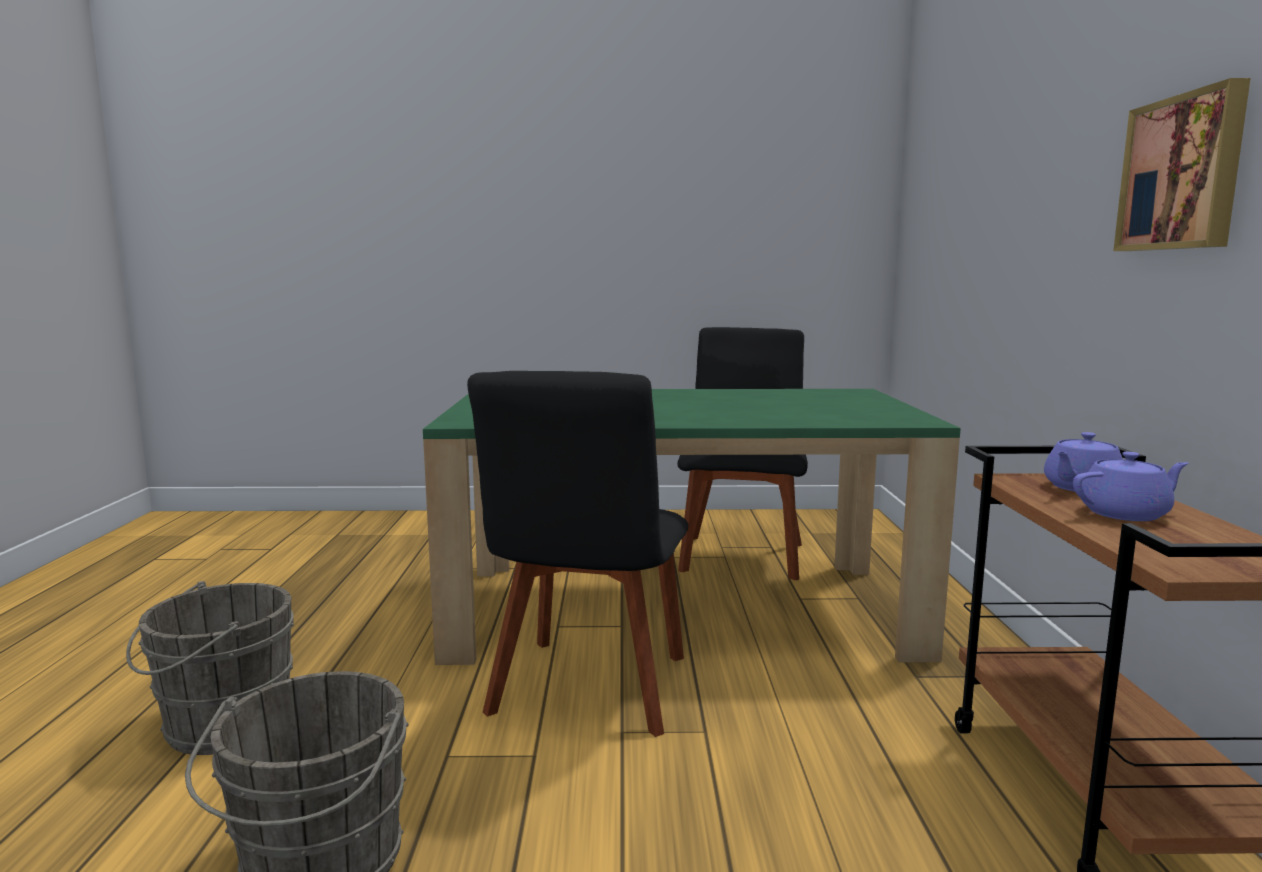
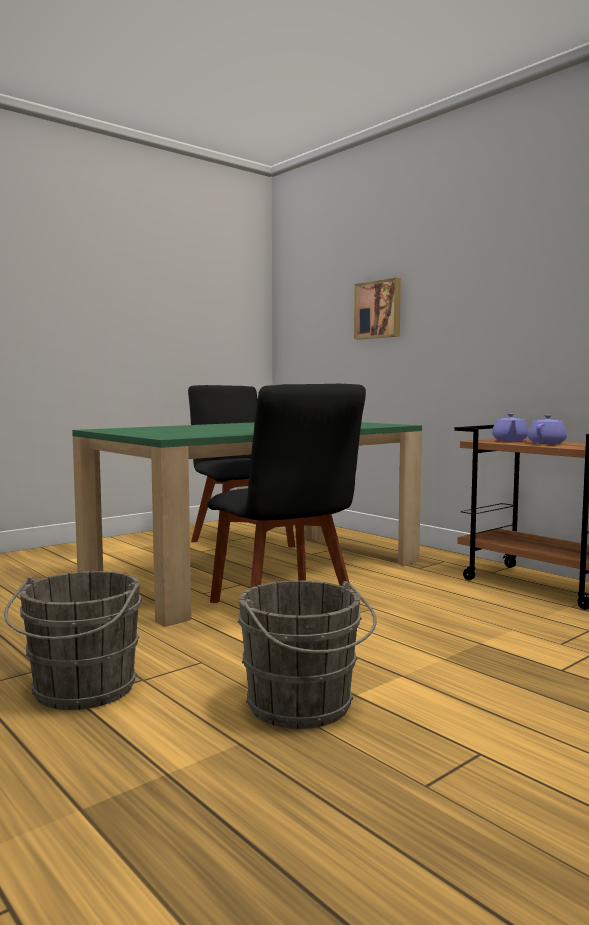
camera: 40 degrees left, 5 degrees down
picture [1113,78,1251,251] -> picture moved to [354,278,401,340]

